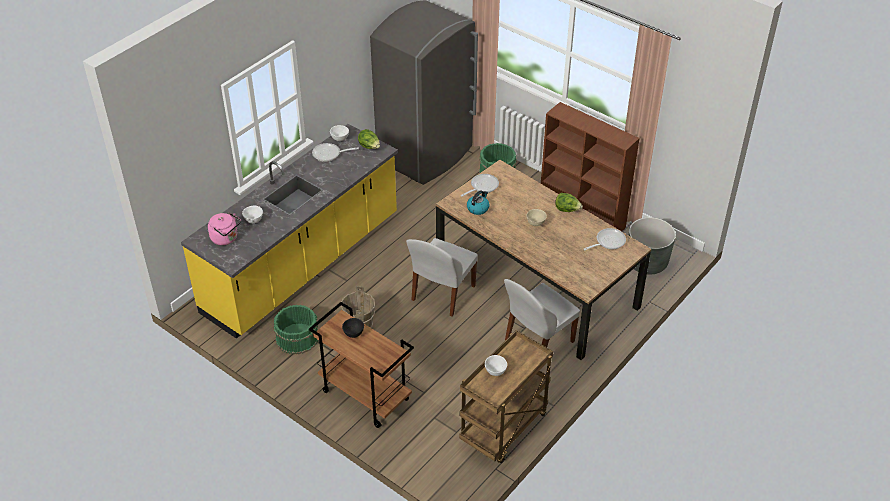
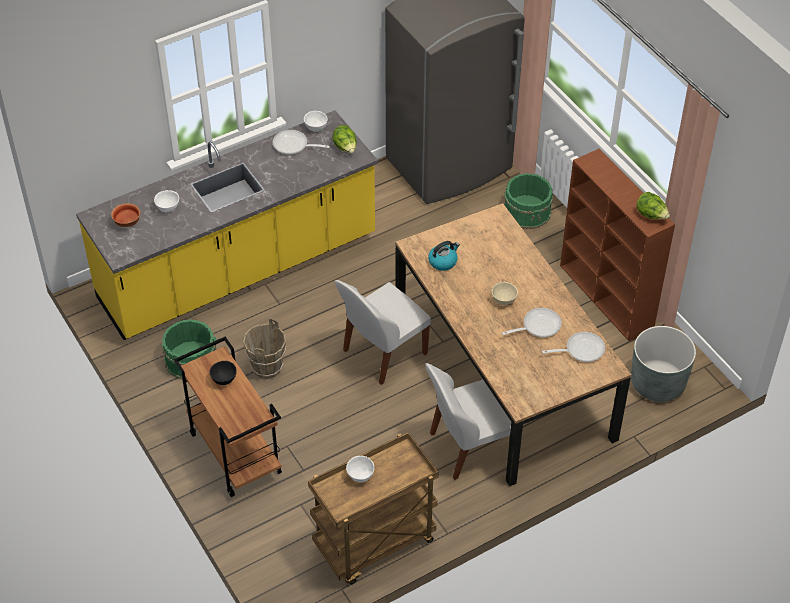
camera: 20 degrees right, 5 degrees up
pink kettle [208,212,241,245] -> bowl [111,203,140,227]
frying pan [461,174,499,197] -> frying pan moved to [502,308,562,337]
lettuce [555,193,583,212] -> lettuce moved to [636,192,670,219]

